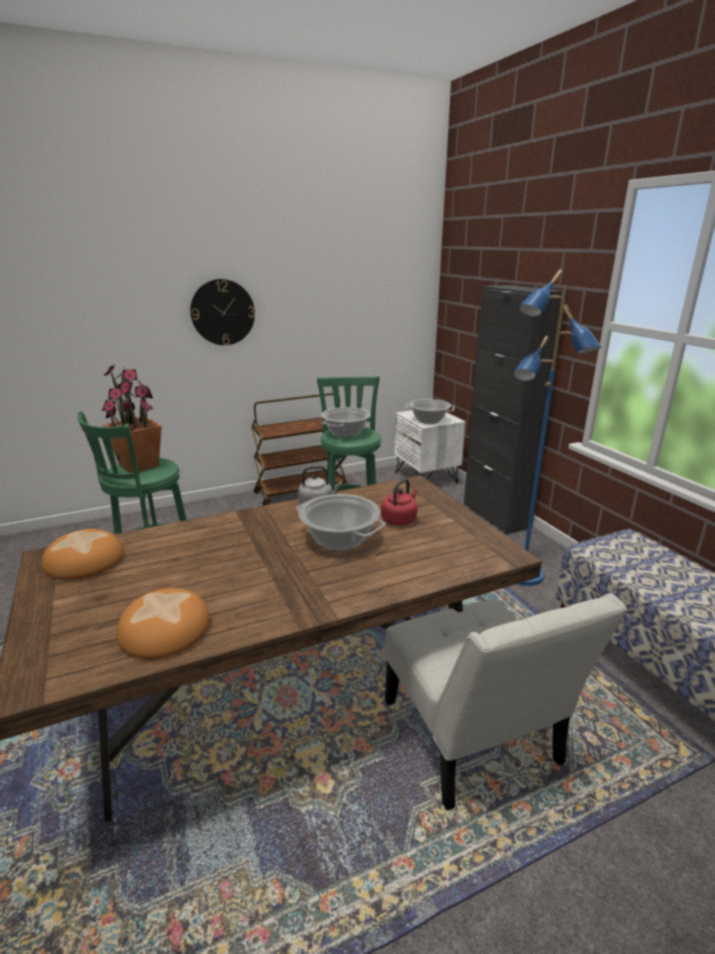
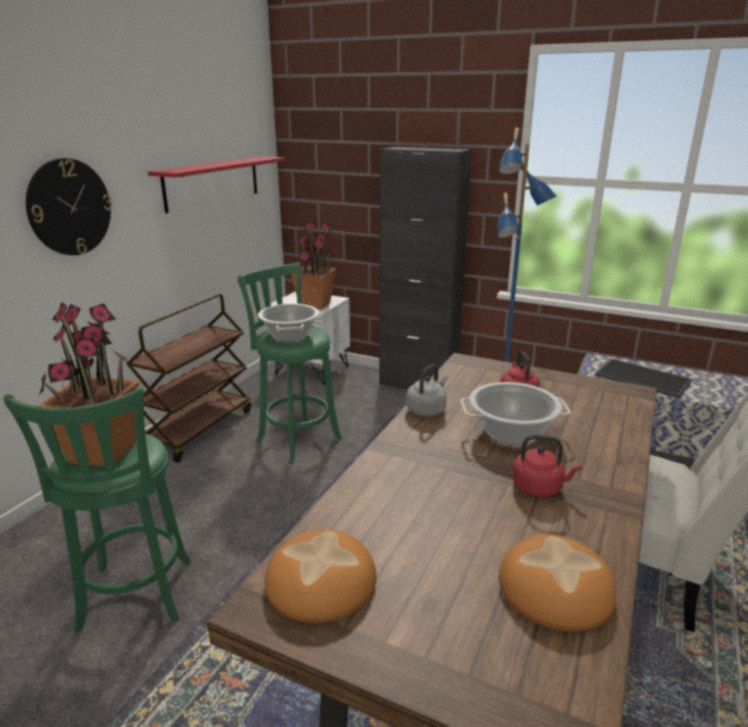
camera: 40 degrees left, 0 degrees up
cooking pot [405,399,454,424] -> potted plant [291,222,336,310]
none -> red shelf [148,156,285,213]
none -> red kettle [512,435,582,497]
none -> tray [595,358,692,398]

